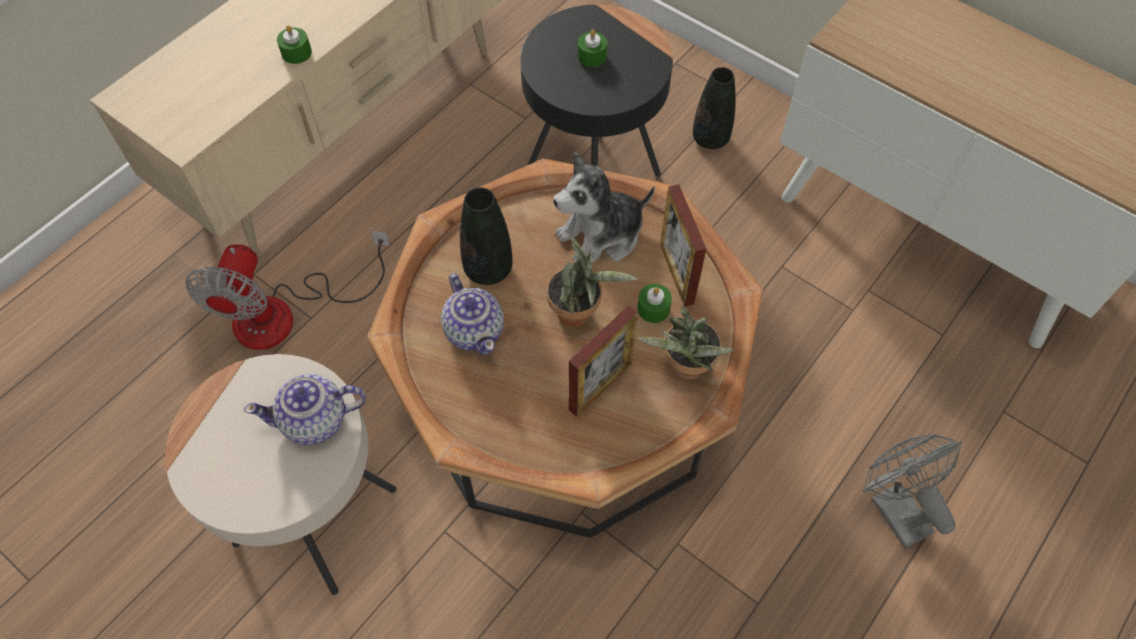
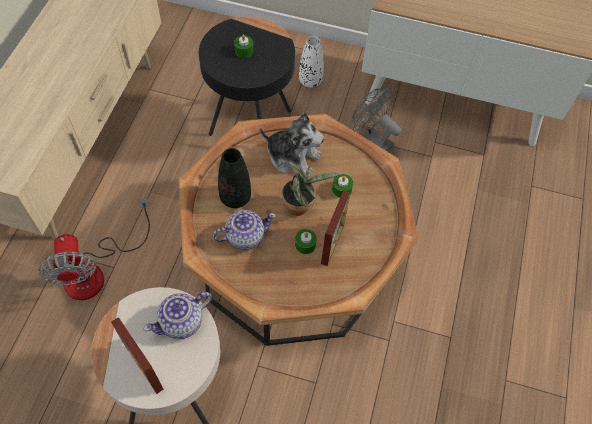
camera: 25 degrees left, 0 degrees up
green candle [277,25,312,64] -> green candle moved to [295,229,317,254]
teapot [441,273,504,355] -> teapot turned 60 degrees counterclockwise [213,210,276,250]
plush toy [553,153,655,262] -> plush toy turned 105 degrees counterclockwise [260,112,324,177]
potted plant [637,307,735,380] -> none
picture frame [660,184,706,307] -> picture frame moved to [111,317,164,394]
black vase [693,67,736,149] -> white vase [299,36,324,88]
grey fan [863,434,961,548] -> grey fan moved to [352,87,401,152]

